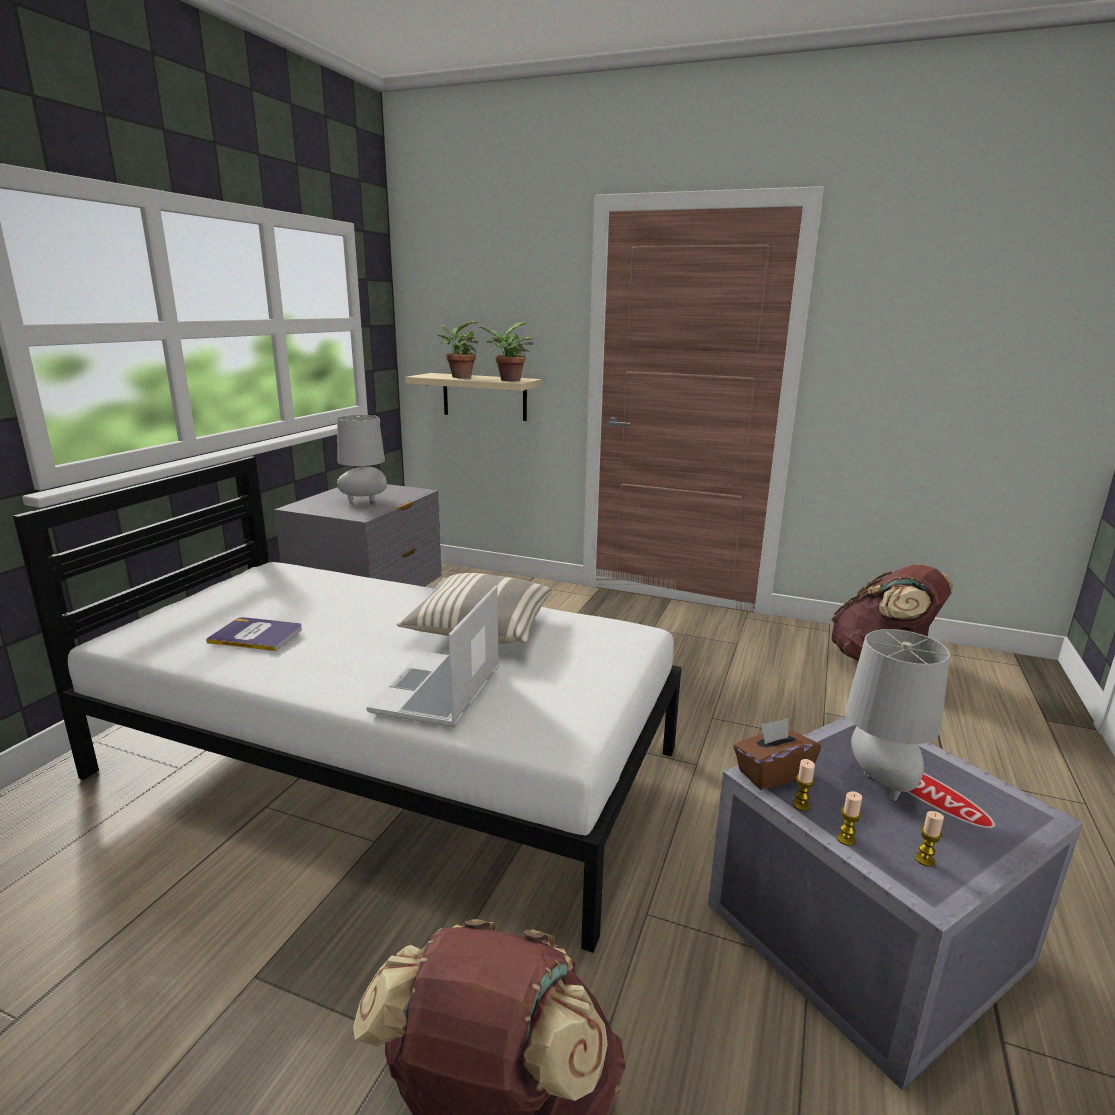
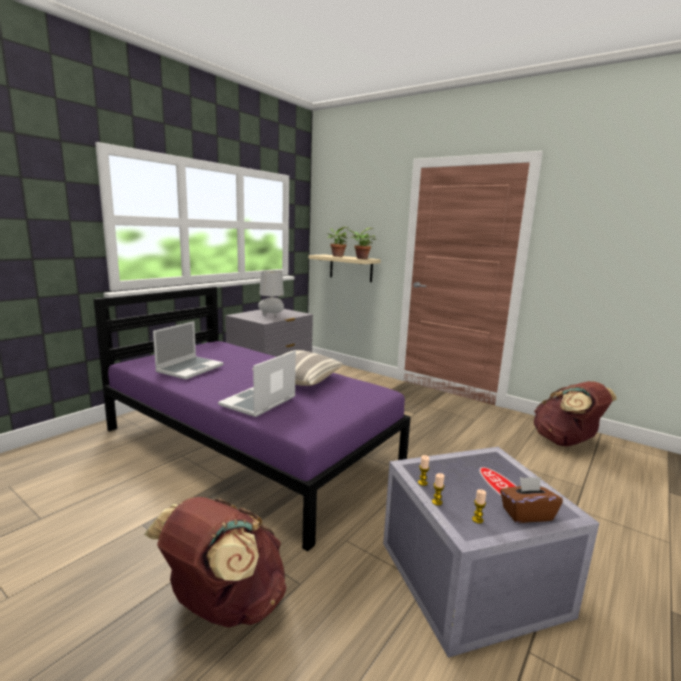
camera: 15 degrees right, 5 degrees down
white bed [13,456,681,953] -> purple bed [94,287,411,552]
book [206,617,302,651] -> laptop [153,321,223,379]
brown tissue box [733,718,821,790] -> brown tissue box moved to [500,477,563,523]
grey table lamp [846,629,950,801] -> none

